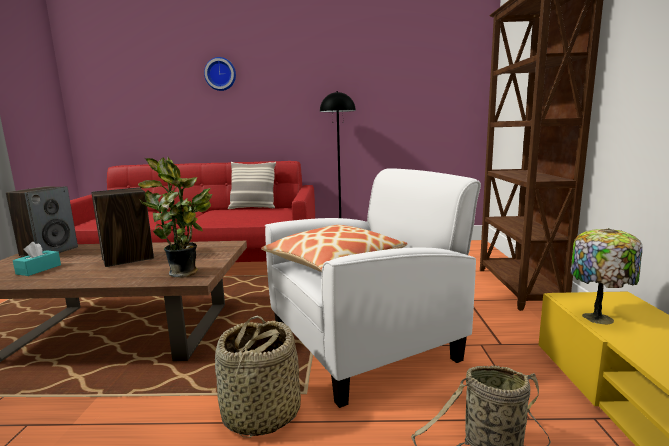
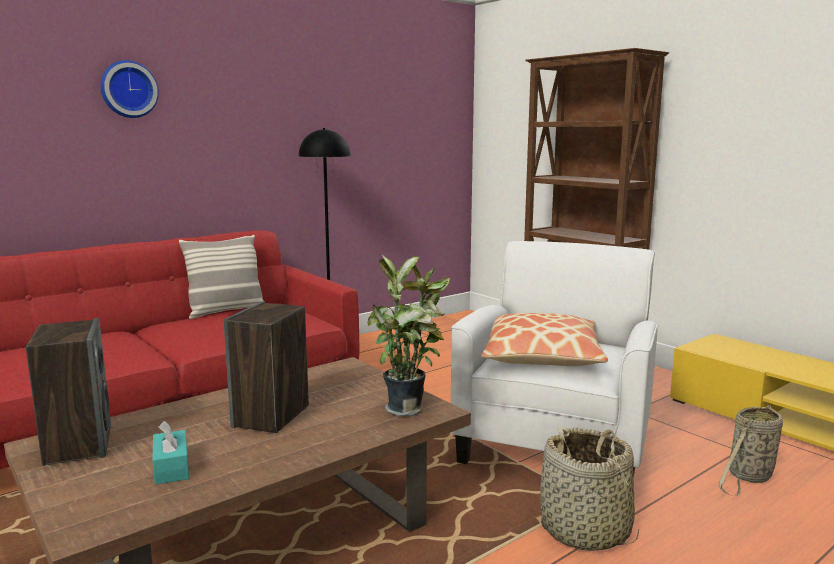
camera: 40 degrees left, 0 degrees up
table lamp [571,228,642,324] -> none

